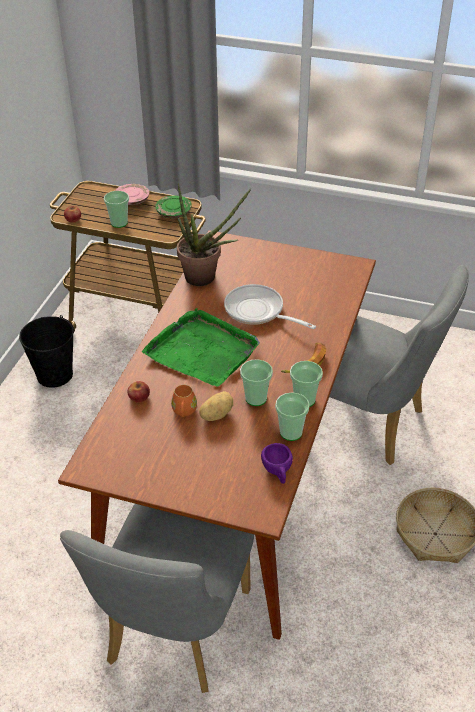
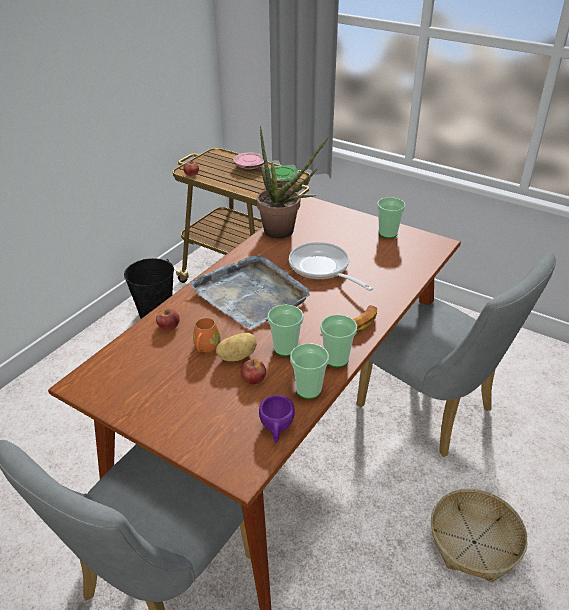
camera: 15 degrees right, 5 degrees down
cup [104,191,129,228] -> cup moved to [377,197,406,238]
green tray [142,308,260,387] -> grey tray [189,254,310,329]
none -> apple [241,359,266,384]

